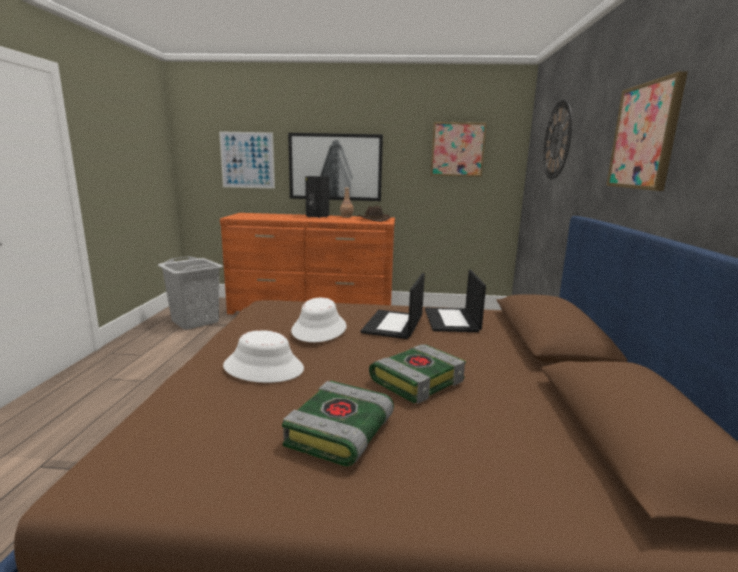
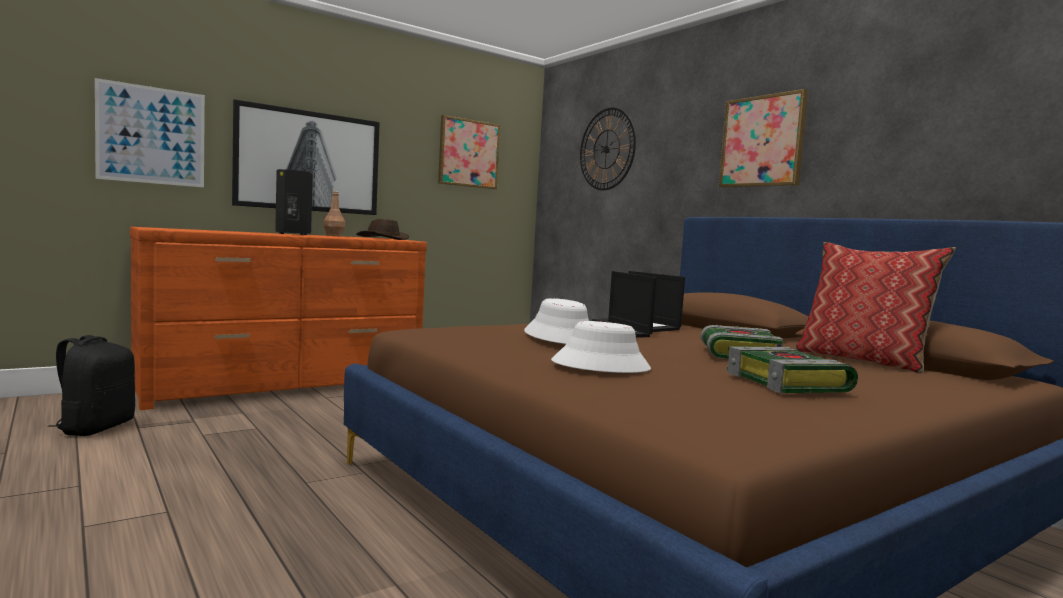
camera: 40 degrees left, 10 degrees down
grey laundry basket [158,256,223,330] -> black backpack [48,335,135,436]
none -> pillow [795,242,956,374]

